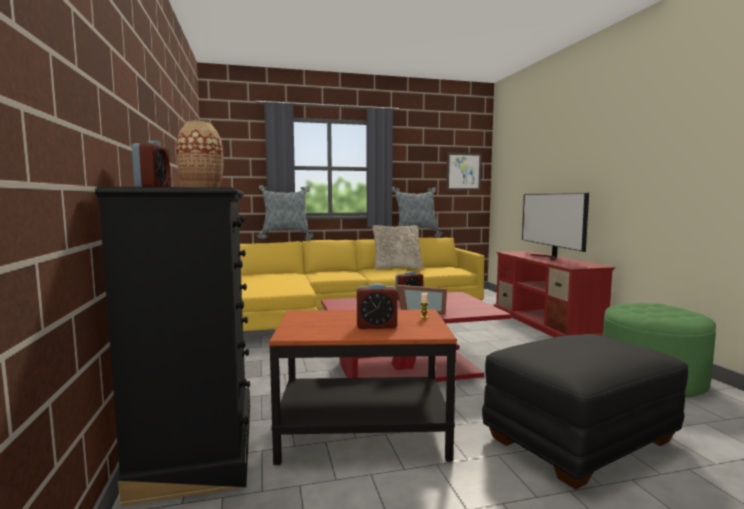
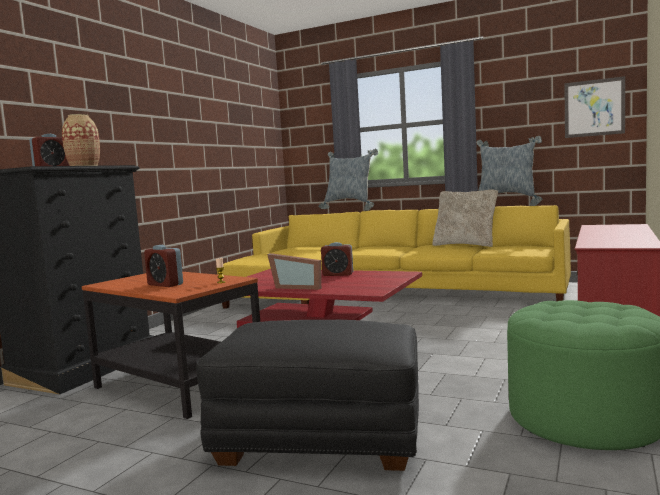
camera: 40 degrees right, 0 degrees up
television [522,192,589,260] -> none

